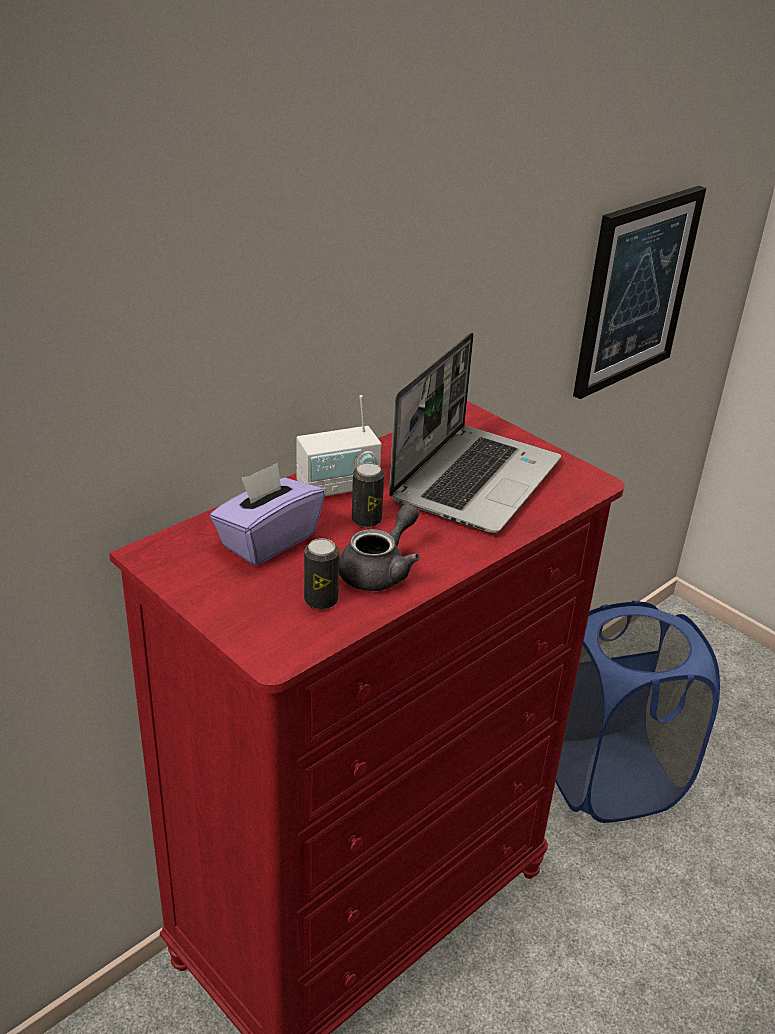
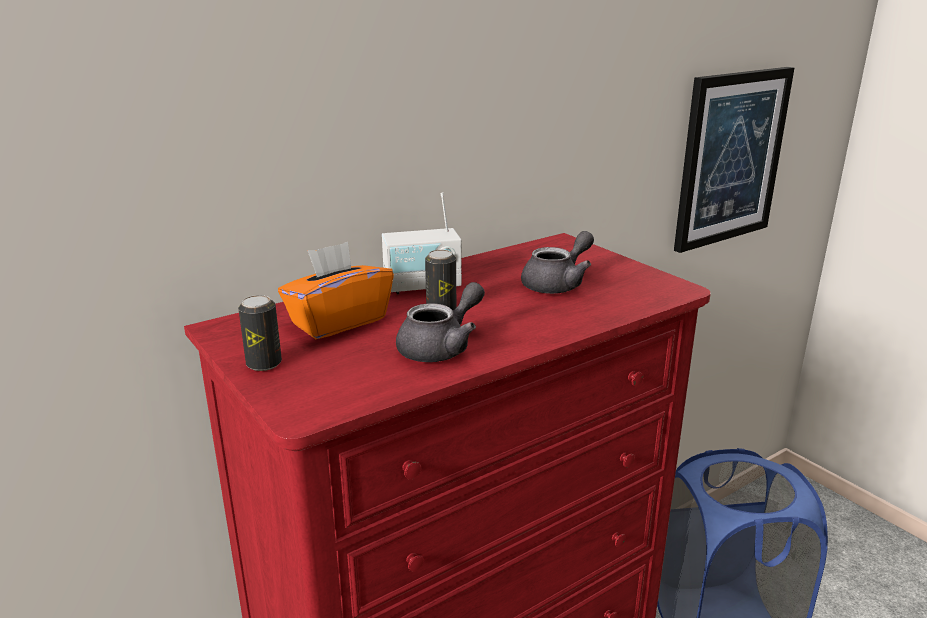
camera: 10 degrees right, 10 degrees down
purple tissue box [210,463,325,566] -> orange tissue box [278,242,394,339]
can [304,538,339,610] -> can moved to [238,295,282,371]
laptop [389,332,561,533] -> grey teapot [521,231,594,294]

